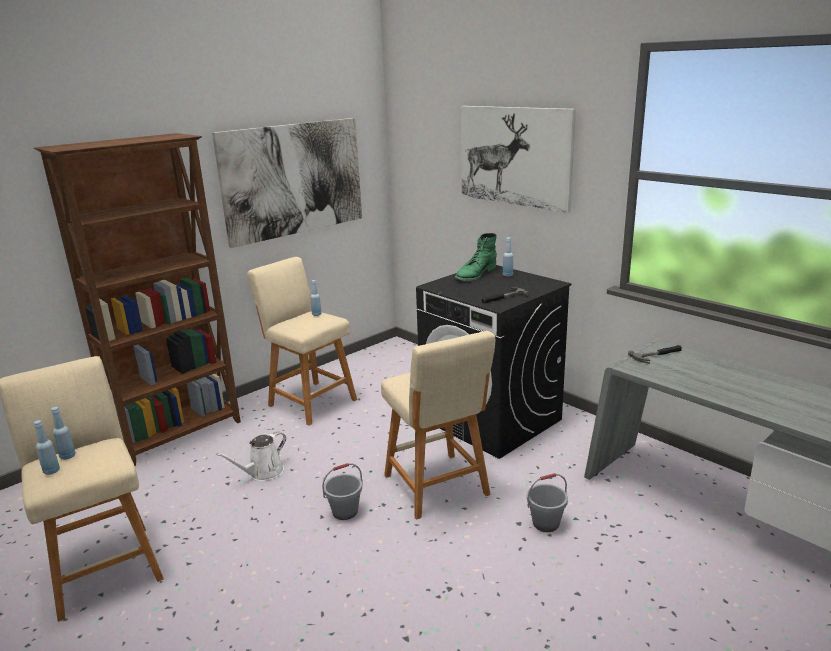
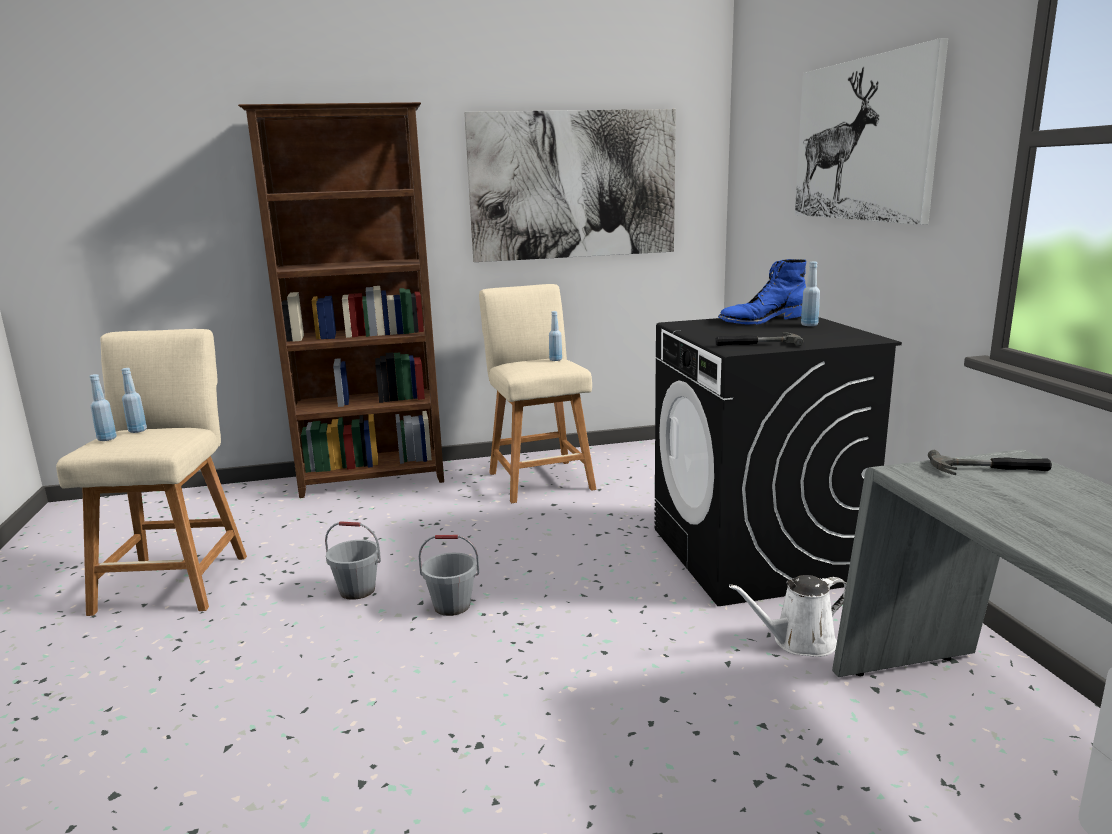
camera: 30 degrees right, 5 degrees down
white watering can [216,432,286,481] -> white watering can moved to [729,575,847,657]
beige stool [381,331,496,519] -> none
green boot [455,233,497,281] -> blue boot [718,259,806,325]
grey bucket [527,473,568,532] -> grey bucket moved to [325,521,381,600]

